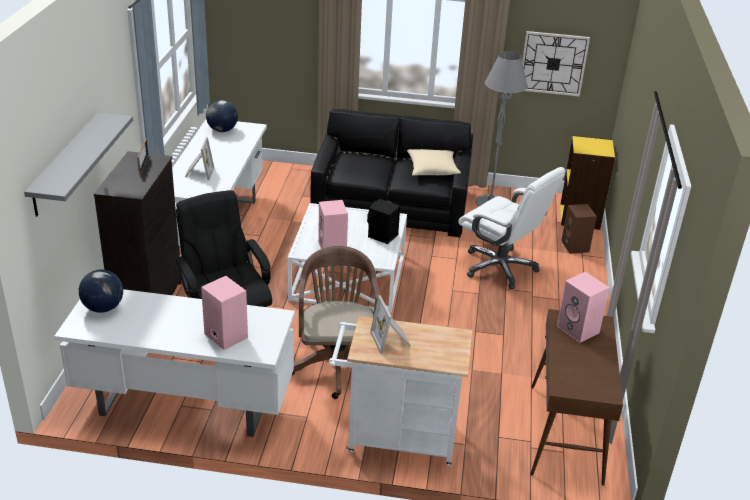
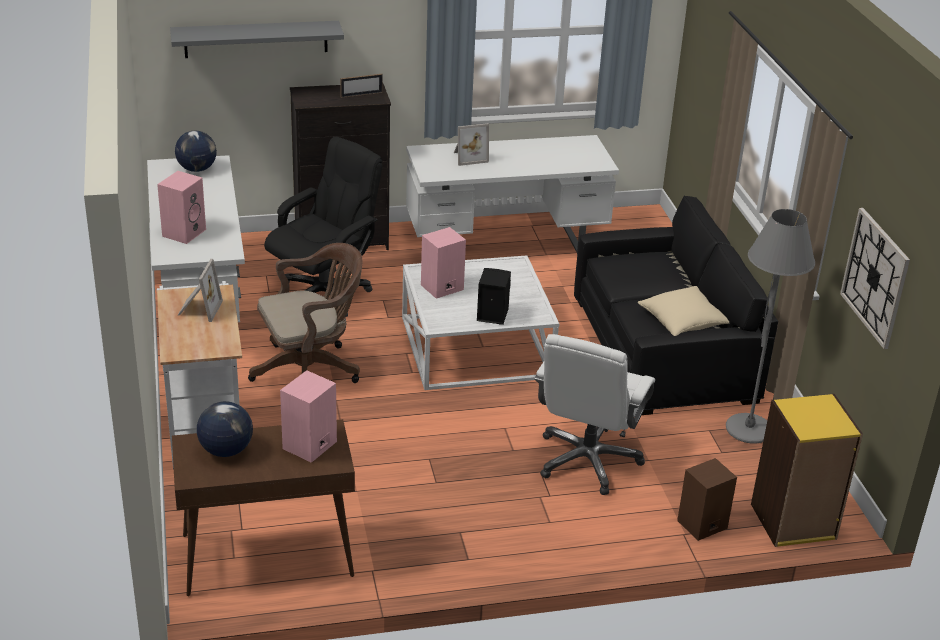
camera: 70 degrees right, 0 degrees up
globe [206,100,238,132] -> globe moved to [197,401,253,457]
picture frame [370,295,411,354] -> picture frame turned 135 degrees clockwise [178,259,223,322]

